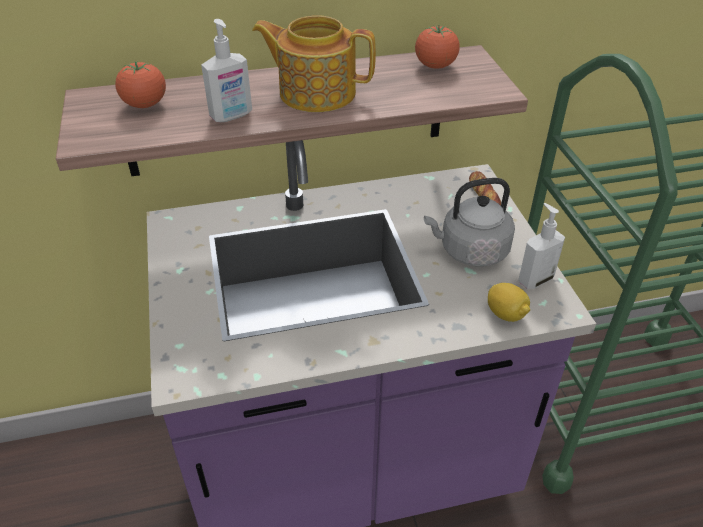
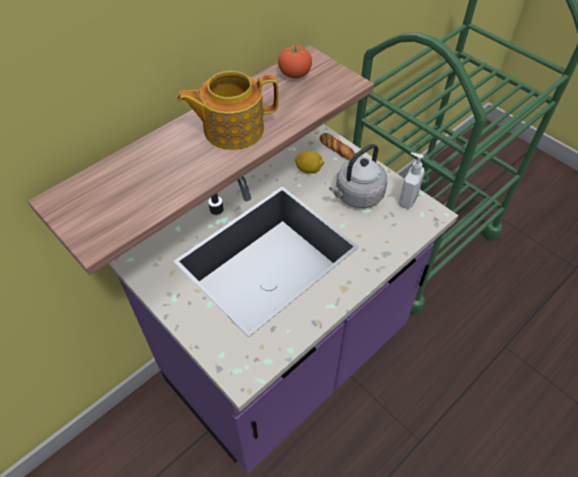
camera: 30 degrees left, 10 degrees up
tomato [115,61,166,108] -> none
soap dispenser [201,19,252,122] -> none
lemon [488,283,530,322] -> lemon moved to [295,151,324,174]

